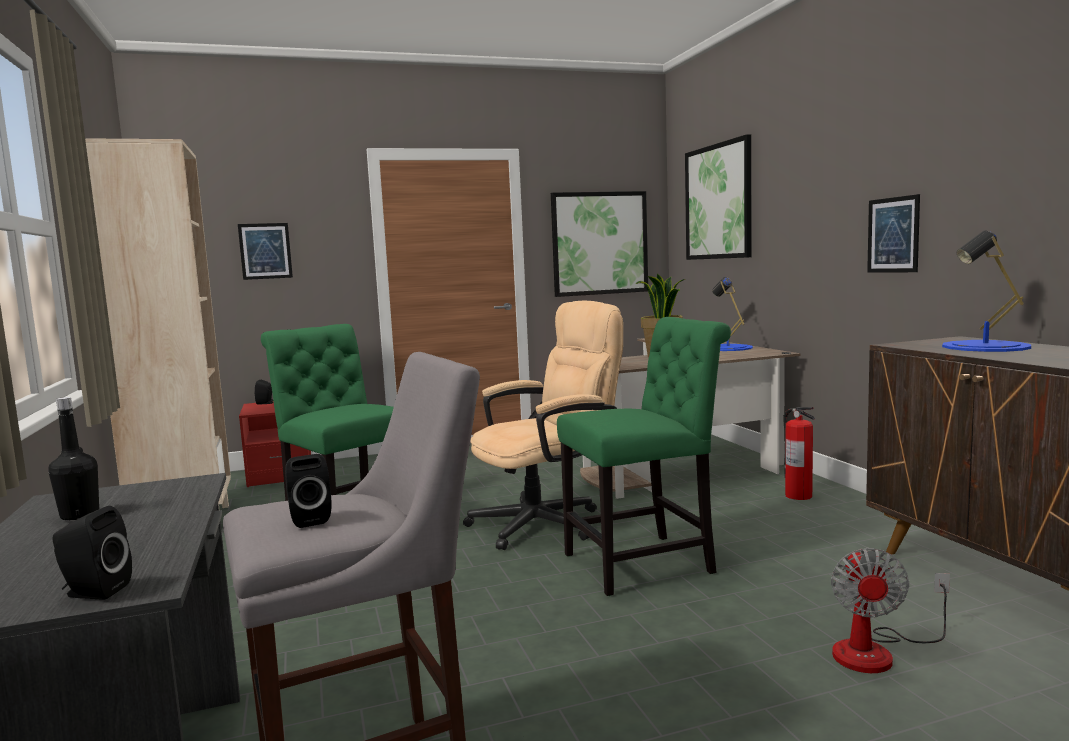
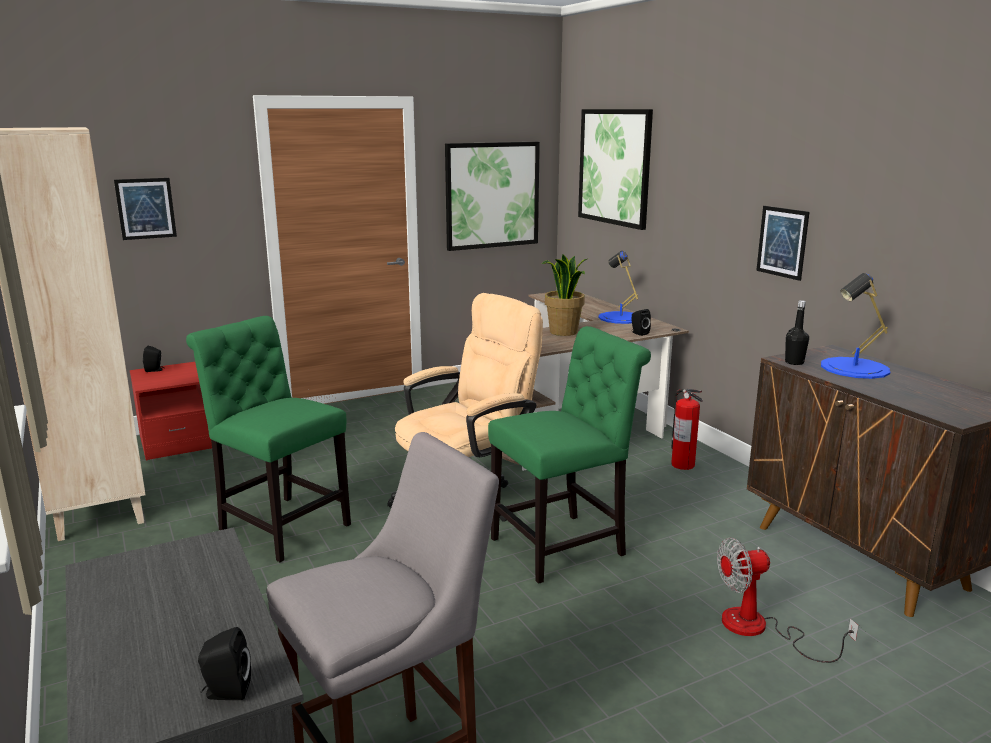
camera: 10 degrees left, 10 degrees up
black bottle [48,397,99,520] -> black bottle moved to [785,300,809,365]
black speaker [285,454,332,528] -> black speaker moved to [632,309,651,336]
fan [831,548,950,673] -> fan turned 75 degrees clockwise [717,538,858,663]

